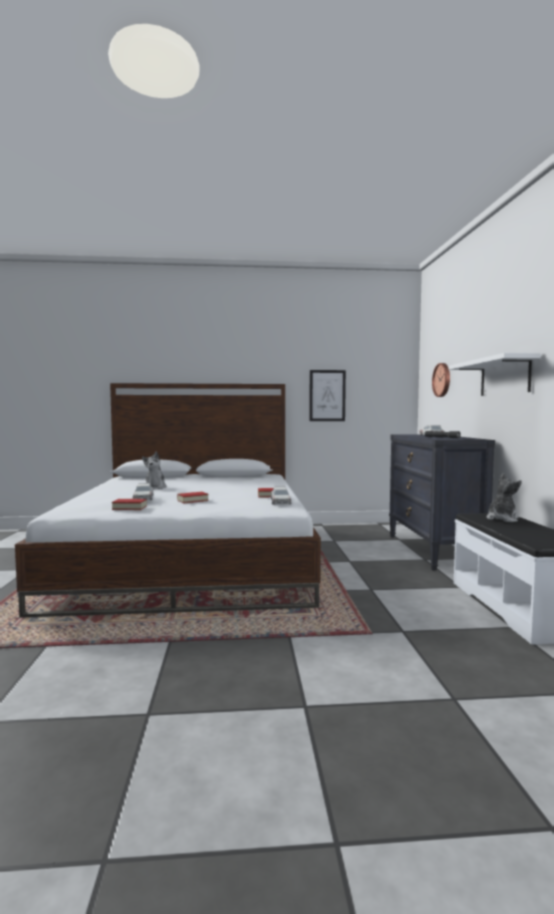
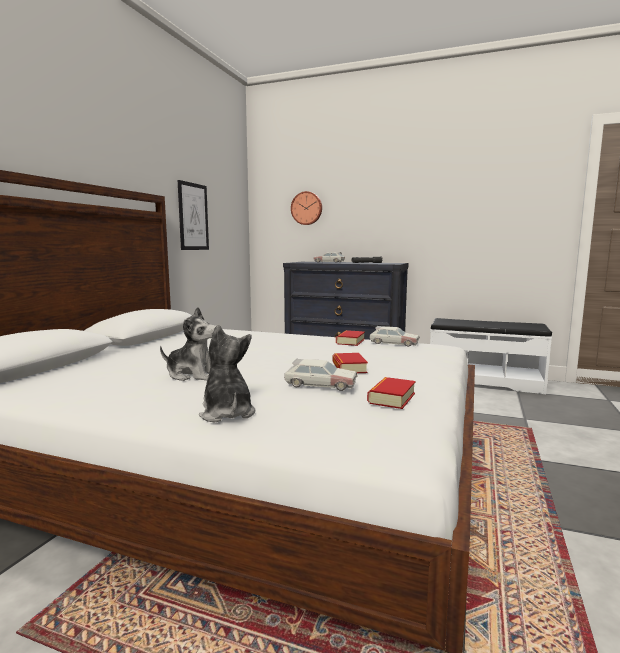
camera: 65 degrees left, 5 degrees up
white shelf [448,353,541,396] -> none
plush toy [486,473,522,522] -> plush toy moved to [199,325,255,423]

